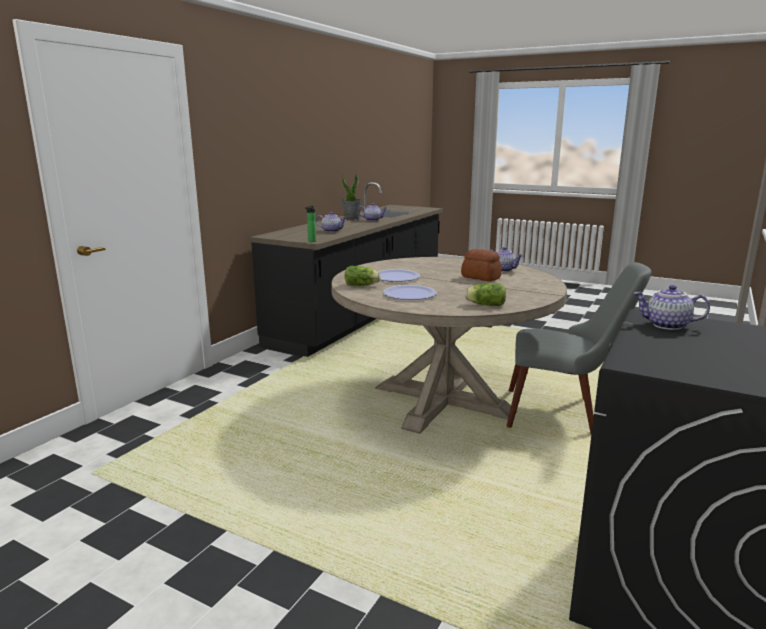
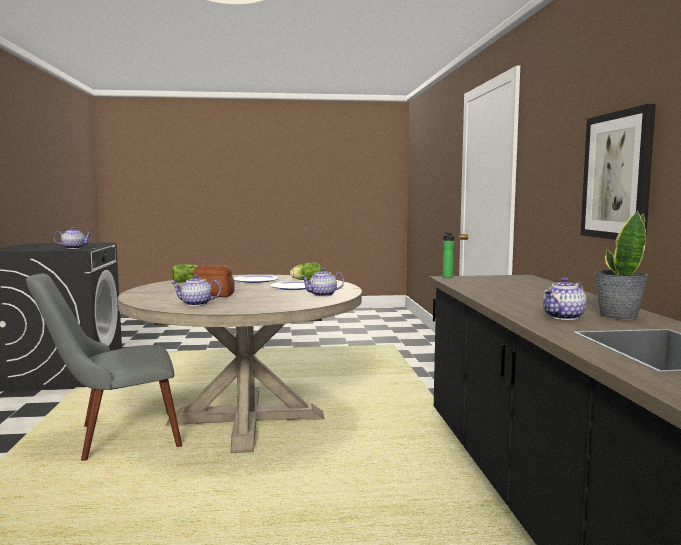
camera: 145 degrees right, 10 degrees down
teapot [316,212,347,232] -> teapot moved to [300,268,345,297]
none -> picture [580,104,656,240]

